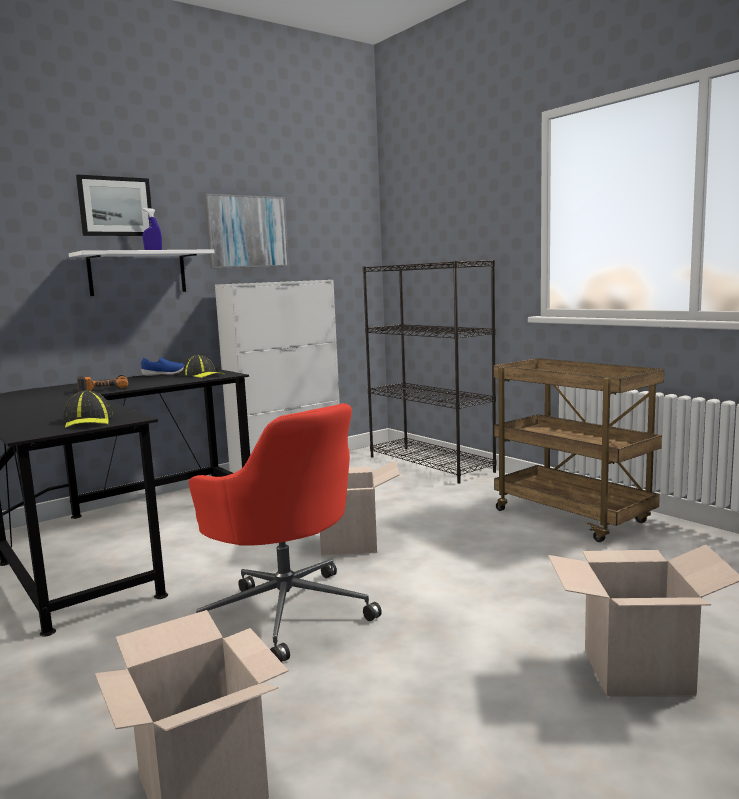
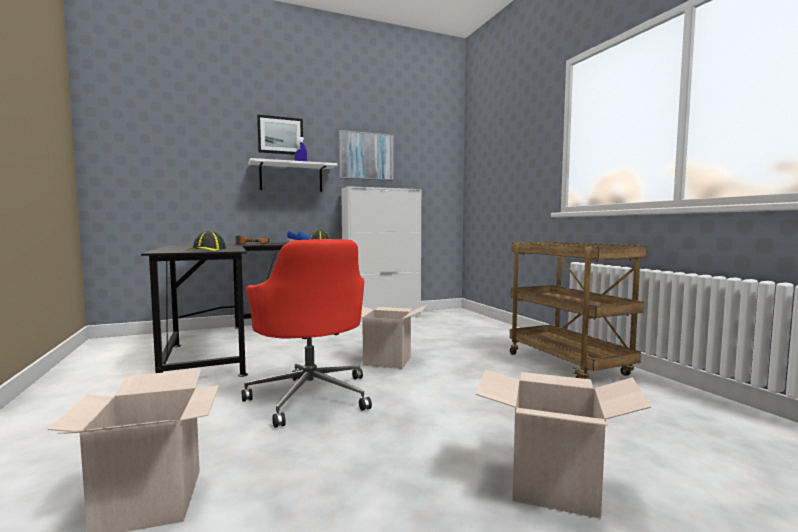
camera: 15 degrees right, 5 degrees down
black bookcase [363,260,496,484] -> none

